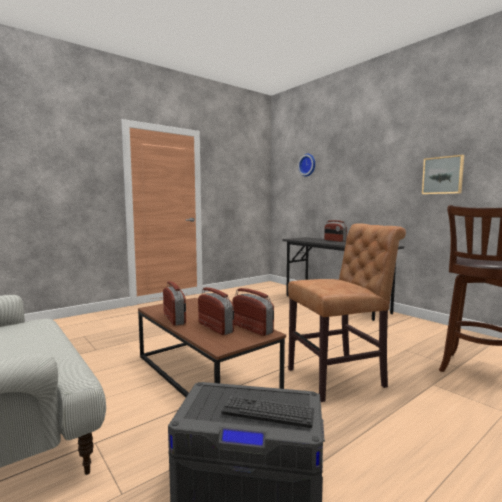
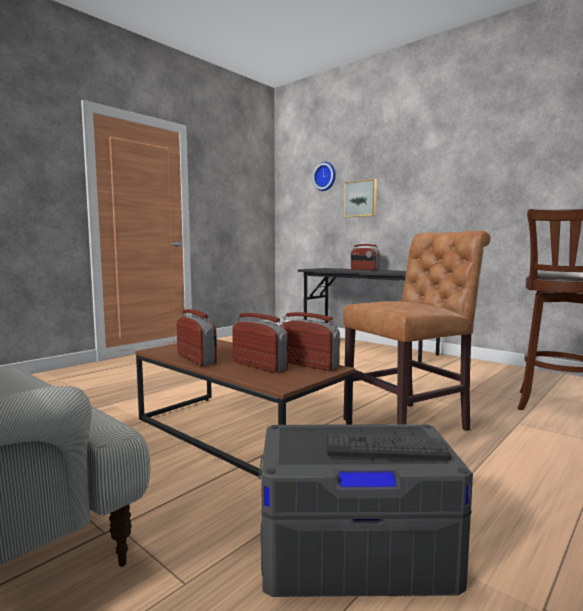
camera: 10 degrees left, 0 degrees up
picture [422,155,464,194] -> picture moved to [344,179,377,217]

